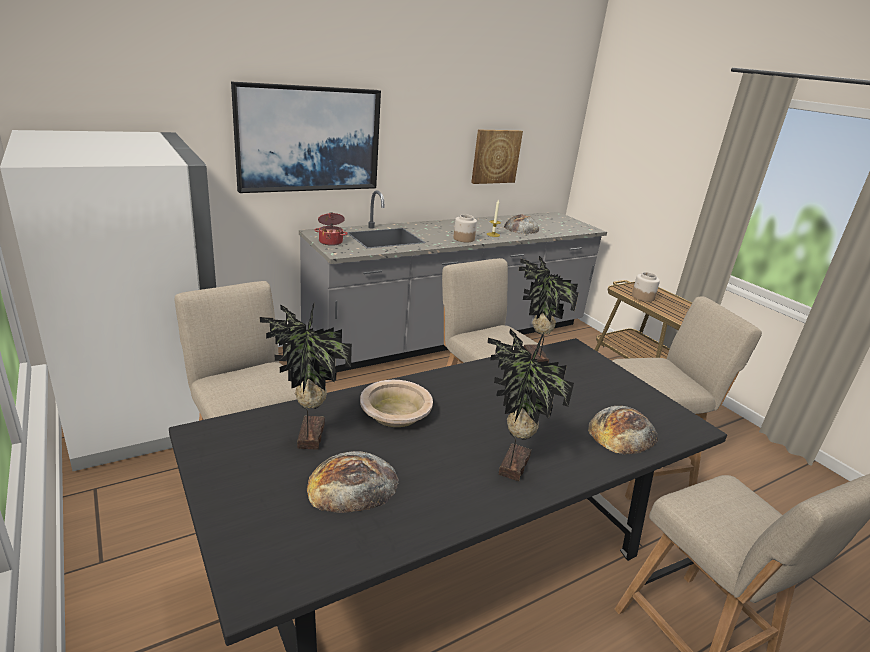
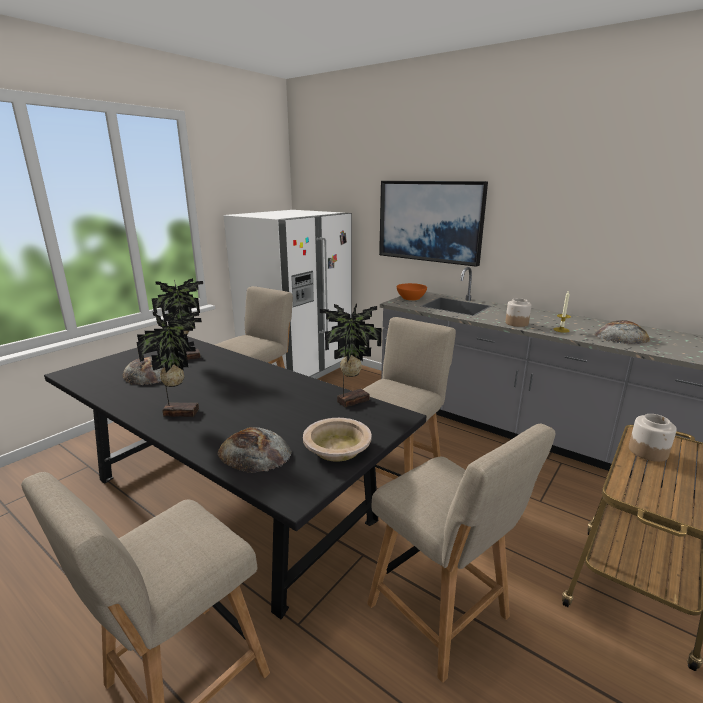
camera: 70 degrees right, 5 degrees down
cooking pot [314,212,348,246] -> orange bowl [397,283,427,301]
beige bowl [360,380,433,427] -> beige bowl moved to [303,418,372,462]
picture [471,130,523,184] -> none

